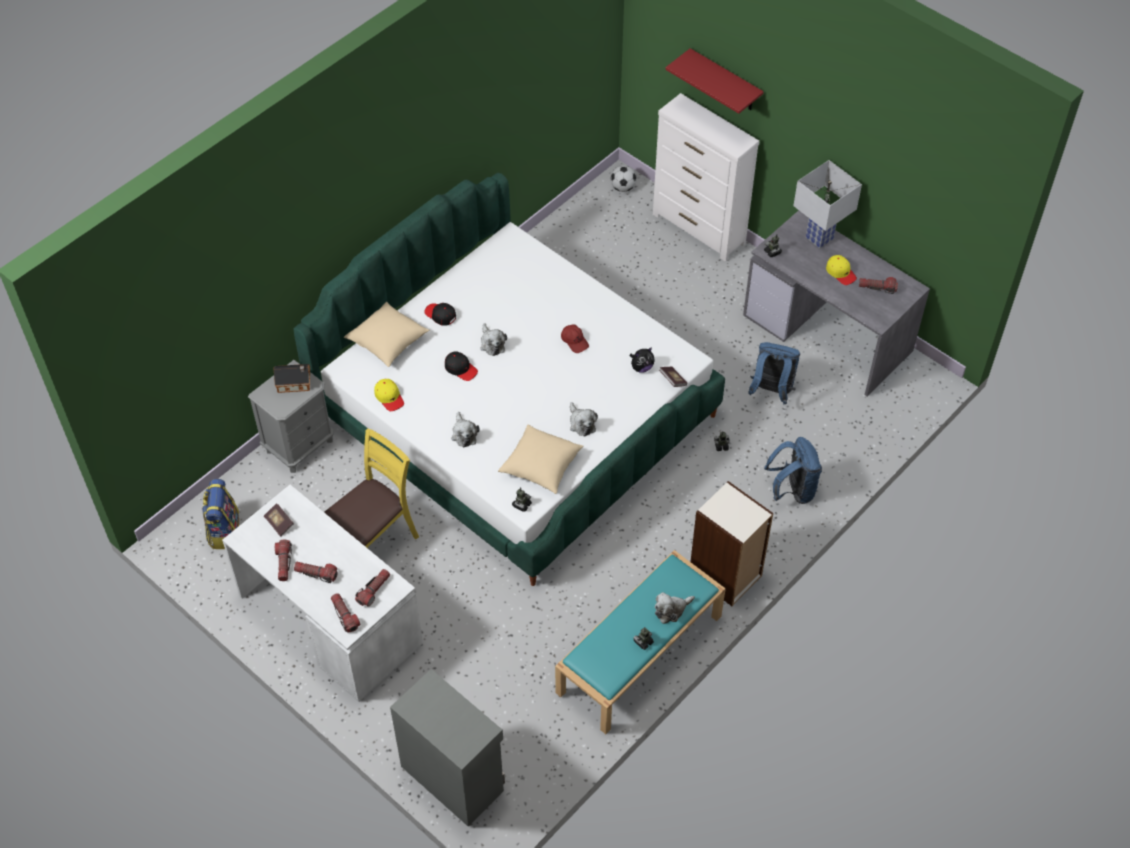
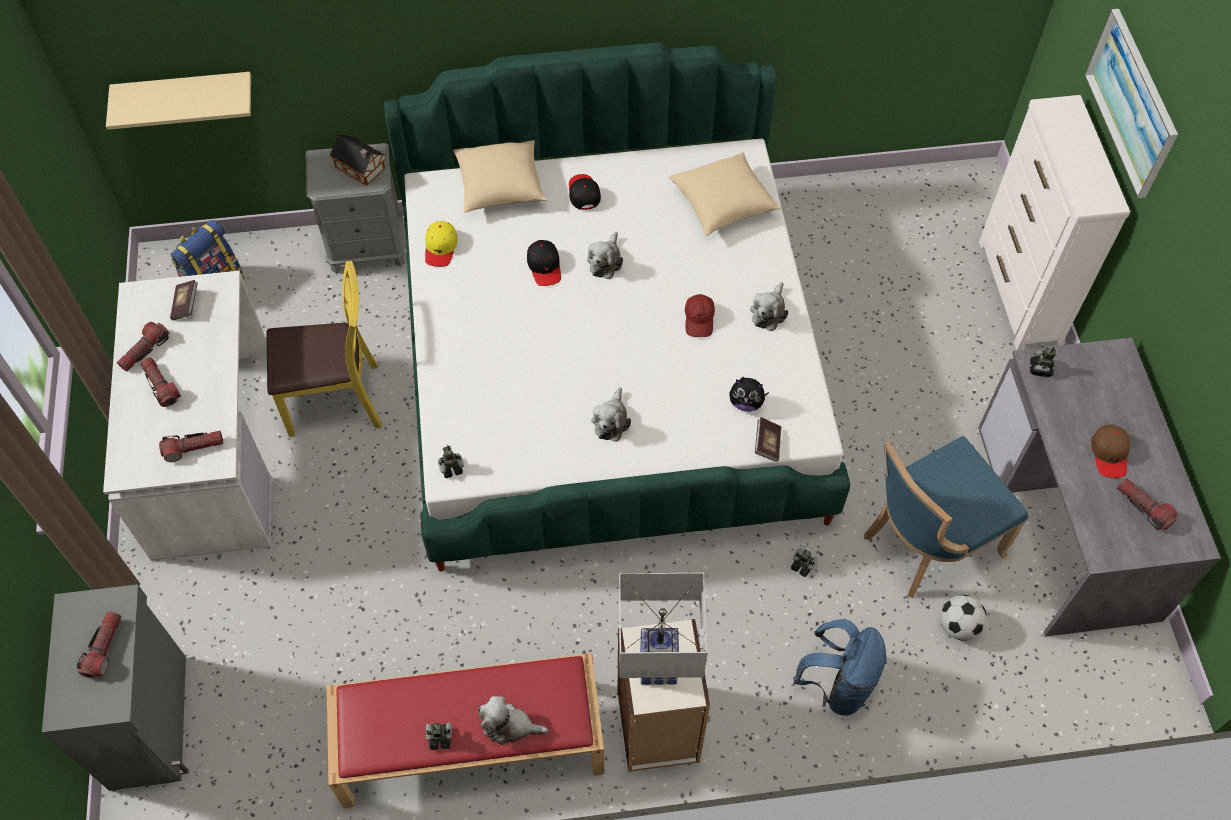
camera: 40 degrees right, 5 degrees up
flashlight [331,593,360,633] -> flashlight moved to [77,611,121,679]
plush toy [451,412,480,447] -> plush toy moved to [750,282,788,331]
beige pillow [498,424,584,494] -> beige pillow moved to [669,152,781,236]
turquoise bench [555,550,726,734] -> red bench [327,653,604,808]
football [610,165,637,192] -> football moved to [940,595,987,641]
red shelf [665,48,764,114] -> picture [1085,9,1178,198]
blue backpack [748,342,800,404] -> blue chair [864,436,1028,598]
white table lamp [793,160,862,248] -> white table lamp moved to [619,573,708,685]
yellow cap [826,255,857,285] -> brown cap [1091,424,1130,478]
none -> beige shelf [106,72,251,130]

